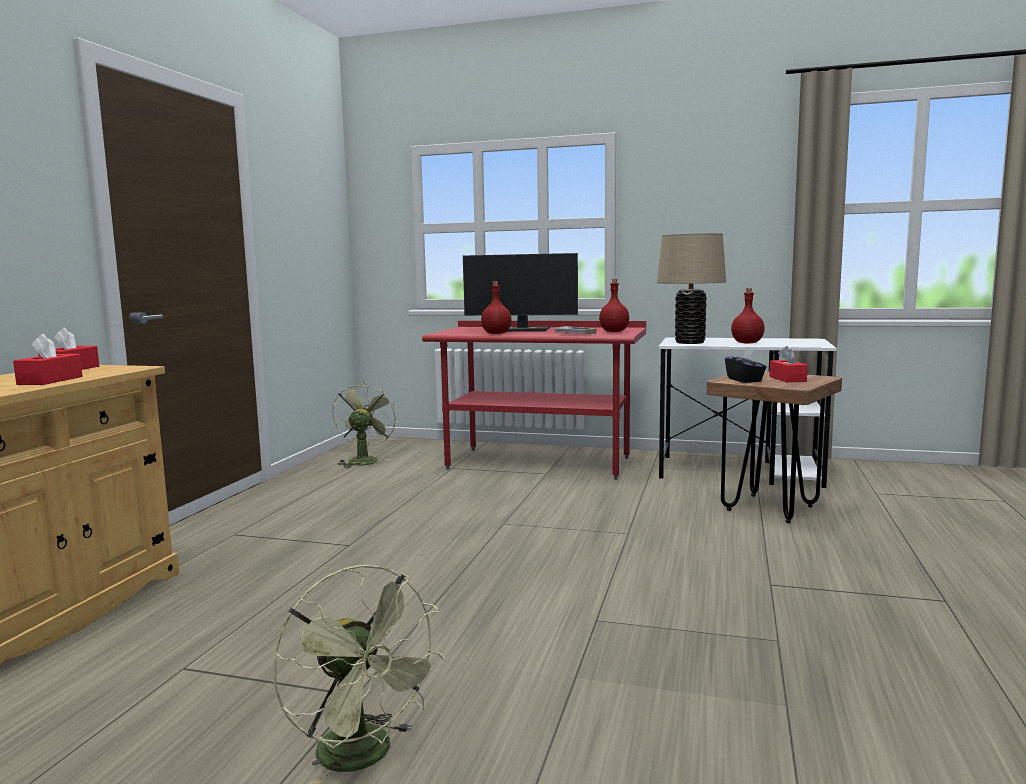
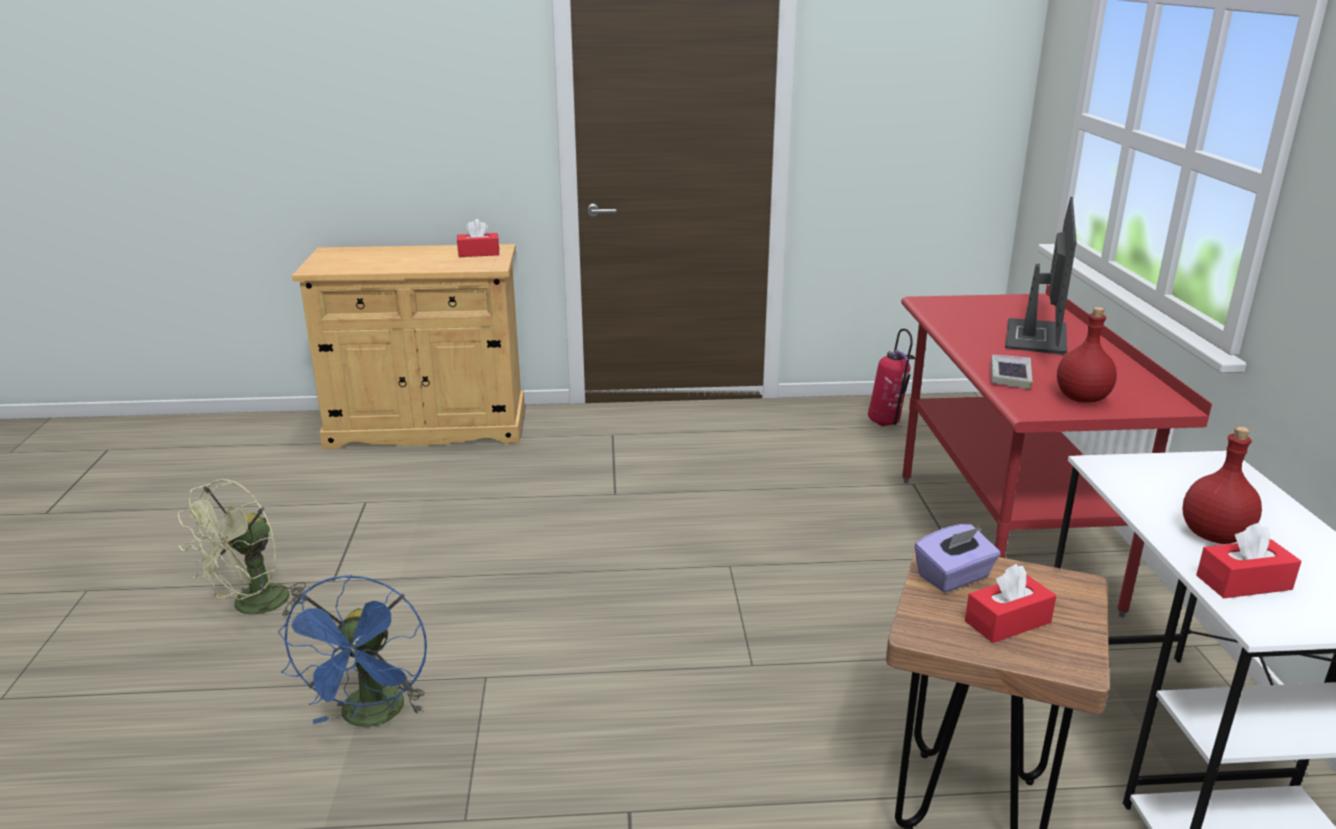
camera: 70 degrees right, 15 degrees up
red tissue box [13,334,83,385] -> red tissue box moved to [1196,523,1301,598]
green fan [332,383,398,468] -> fire extinguisher [868,328,915,426]
monitor [463,253,578,332] -> monitor turned 150 degrees counterclockwise [1005,197,1077,355]
red bottle [481,281,512,334] -> none
beige table lamp [657,233,726,344] -> none
black tissue box [725,348,766,383] -> purple tissue box [915,524,1000,592]
none -> blue fan [278,575,427,727]

